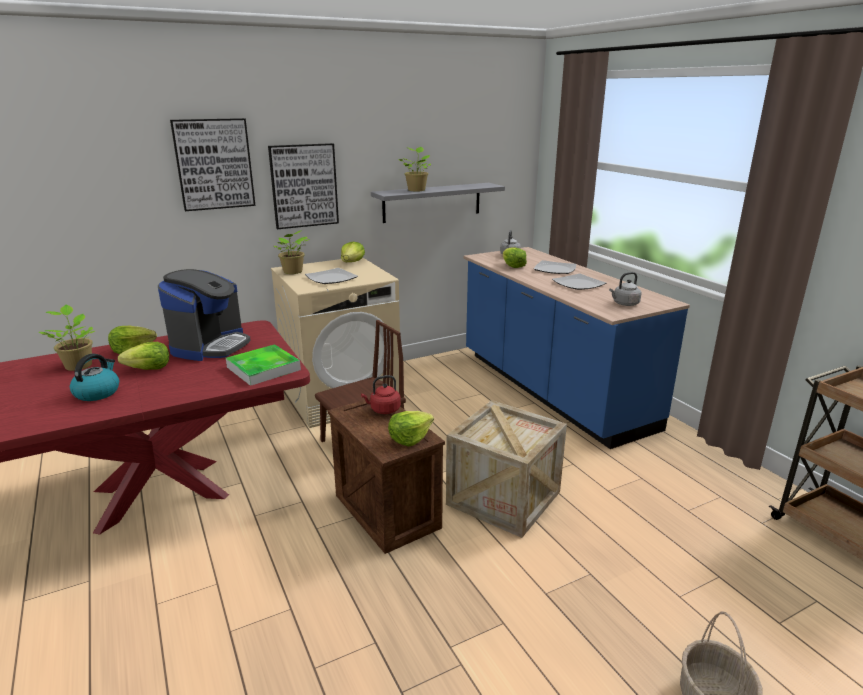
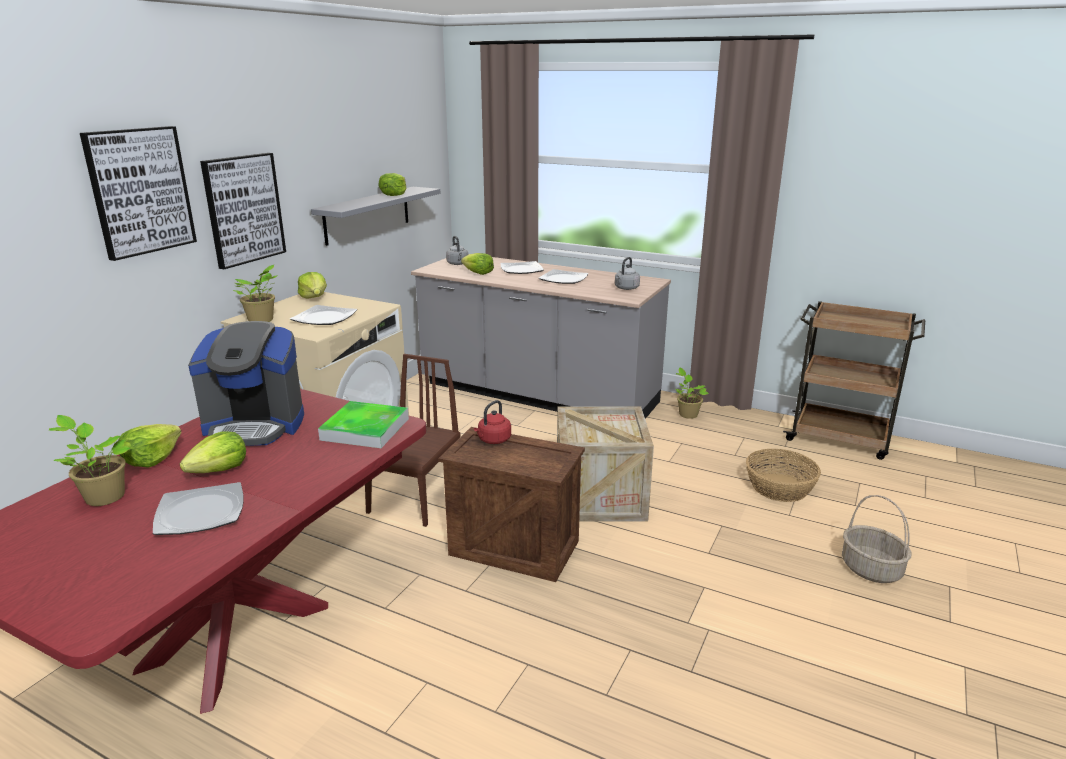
camera: 35 degrees left, 0 degrees up
kettle [70,354,119,401] -> plate [153,482,243,535]
coffee machine [158,269,251,361] -> coffee machine turned 105 degrees clockwise [188,321,304,446]
lettuce [388,411,434,447] -> lettuce moved to [378,173,406,196]
potted plant [399,147,431,191] -> potted plant moved to [676,367,709,419]
blue counter [464,247,690,449] -> grey counter [411,257,671,419]
none -> basket [746,449,821,502]

